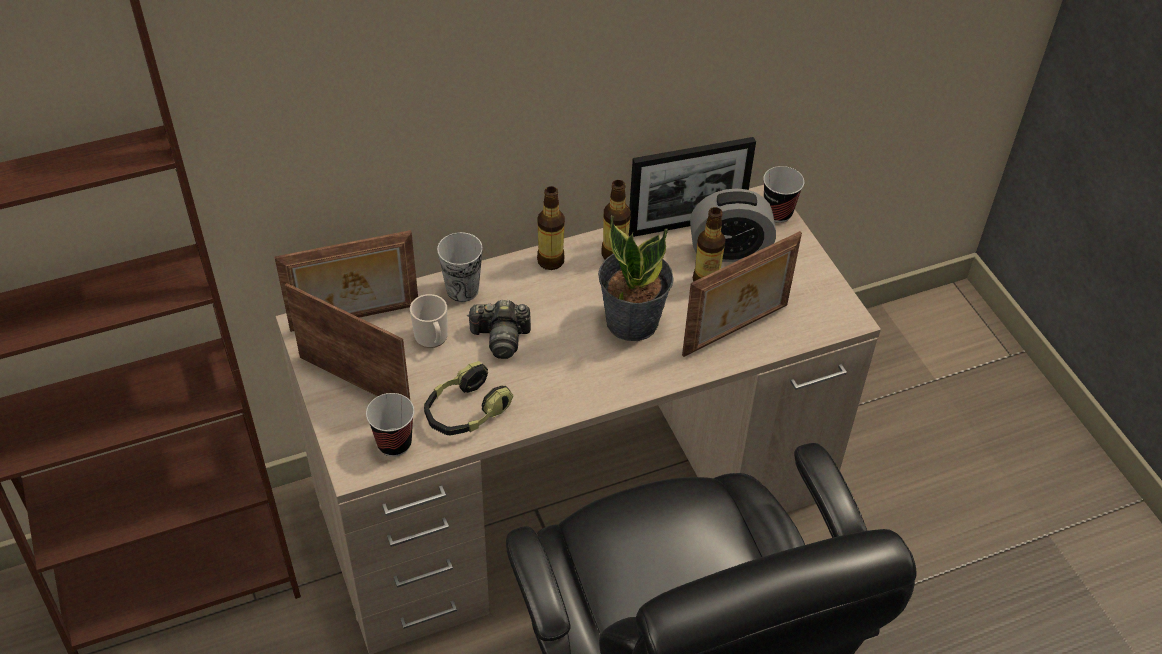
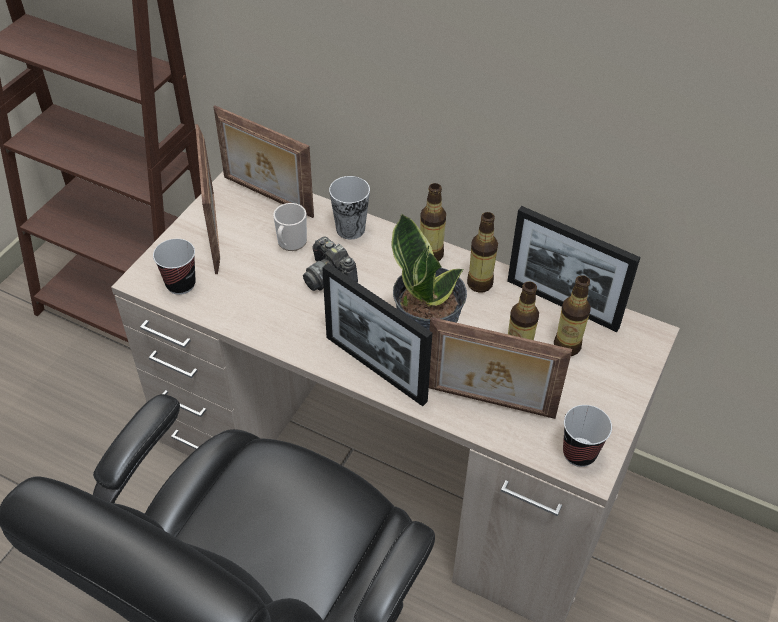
camera: 50 degrees right, 0 degrees up
headphones [424,361,513,436] -> none
alarm clock [690,188,776,262] -> bottle [554,275,591,356]
cup [763,166,804,223] -> cup moved to [563,405,612,467]
none -> picture frame [322,263,432,406]

